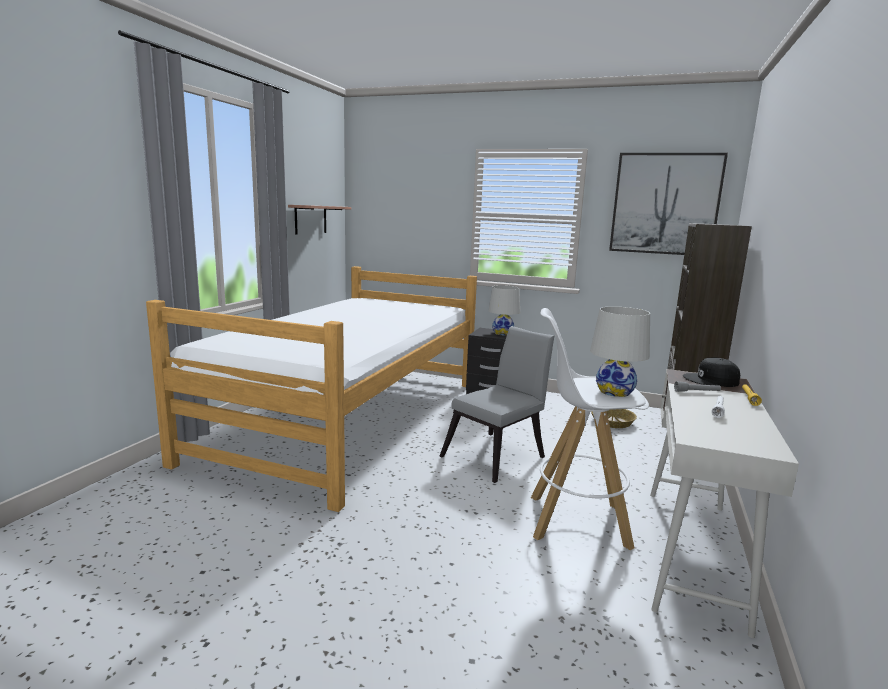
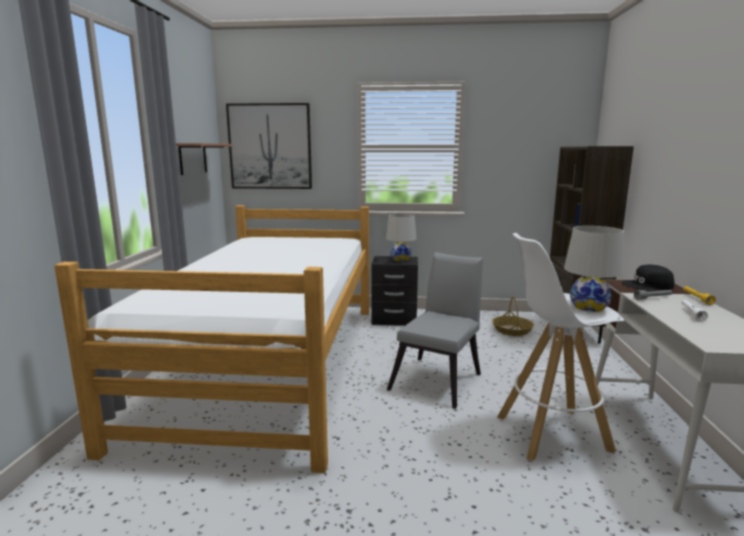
camera: 15 degrees left, 0 degrees up
picture [609,153,728,255] -> picture moved to [226,103,312,189]

